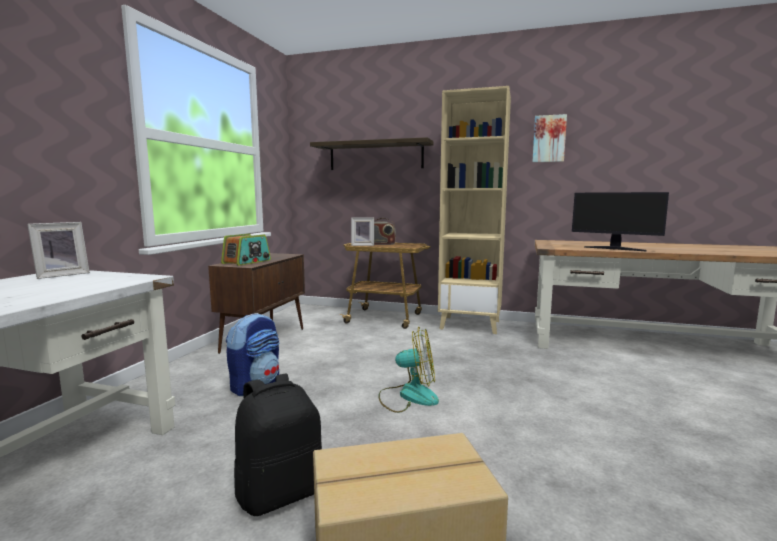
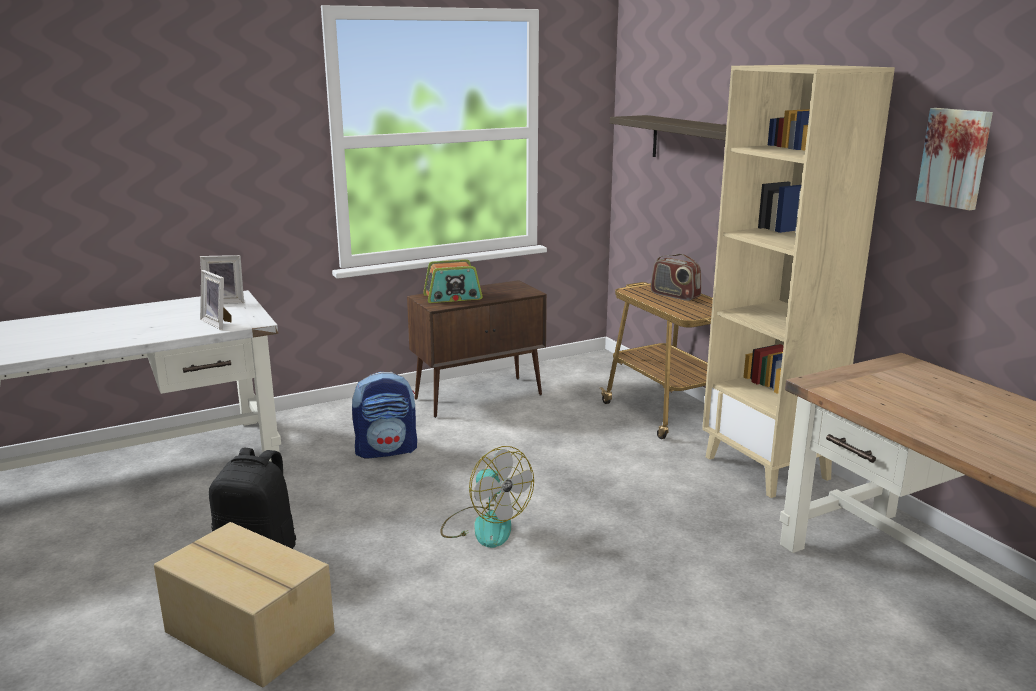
camera: 45 degrees right, 10 degrees up
picture frame [351,217,374,246] -> picture frame moved to [200,270,231,329]
monitor [572,192,669,251] -> none

